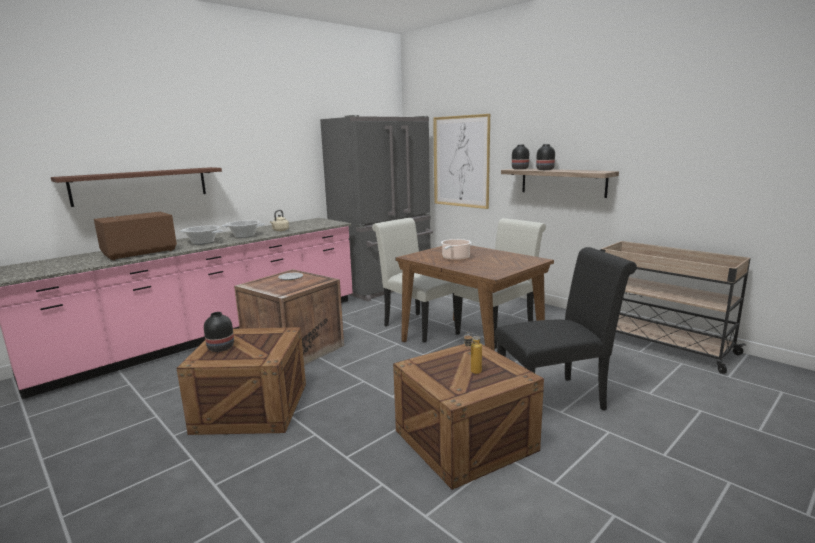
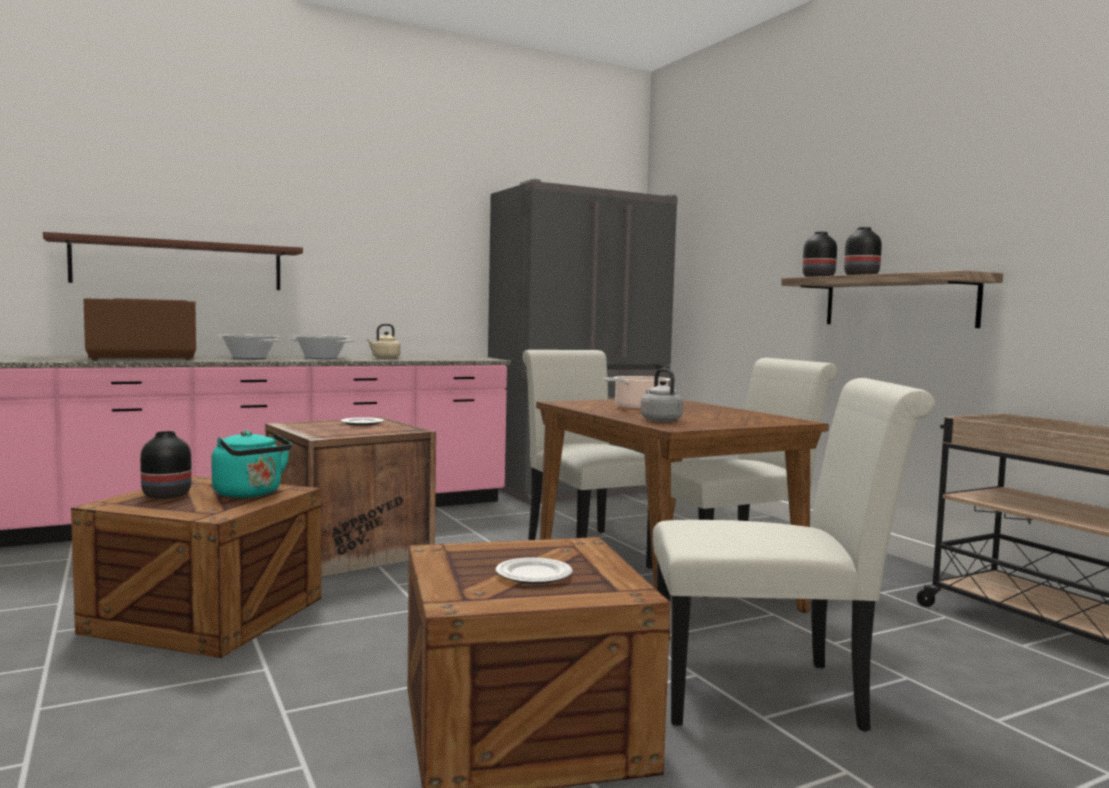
camera: 15 degrees right, 10 degrees down
picture [433,114,490,209] -> none
bottle [464,332,482,374] -> plate [496,557,573,584]
black chair [495,247,637,411] -> white chair [653,378,935,732]
none -> turquoise kettle [211,430,292,498]
none -> grey kettle [640,368,683,422]

